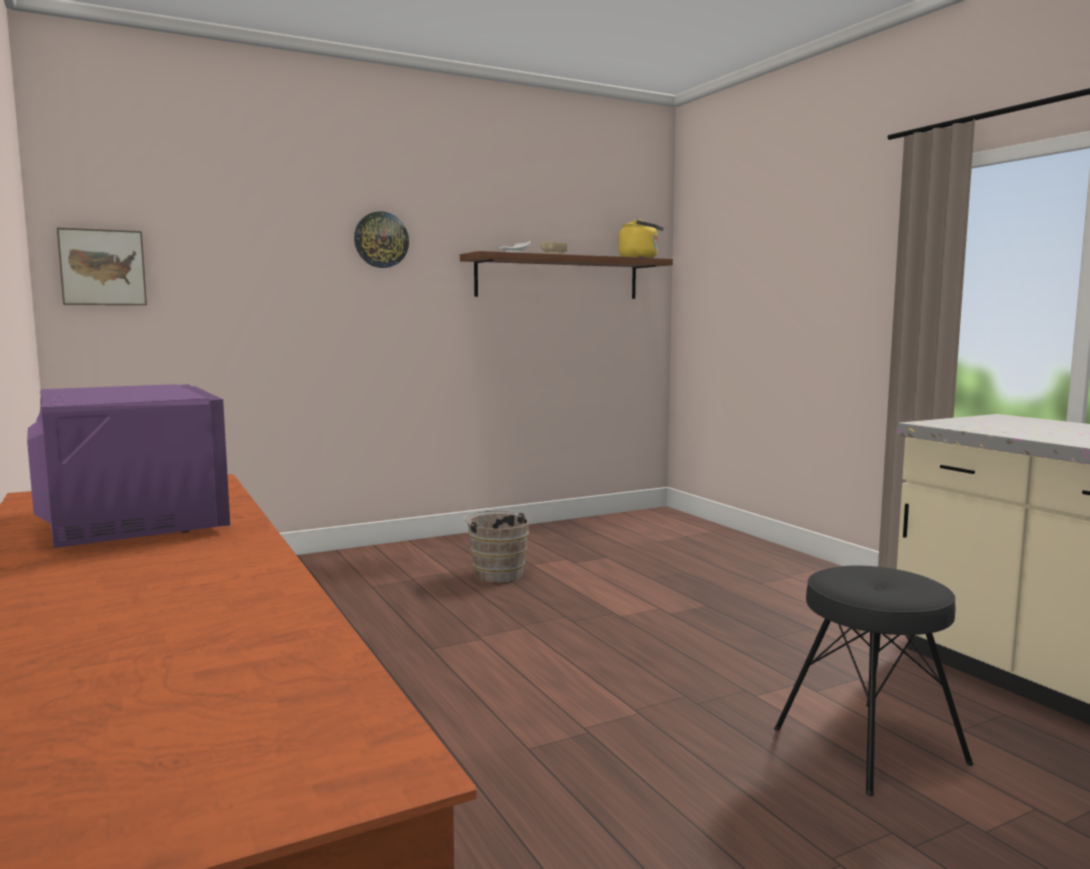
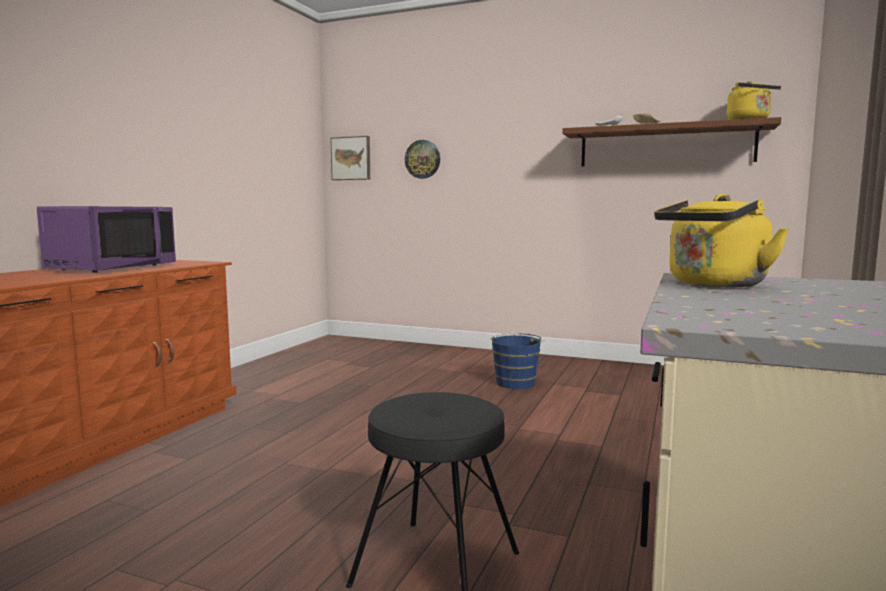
camera: 50 degrees right, 0 degrees up
wall clock [354,211,409,268] -> wall clock moved to [405,140,440,179]
brown bucket [463,511,529,583] -> blue bucket [490,333,545,389]
none -> yellow kettle [654,194,789,288]

